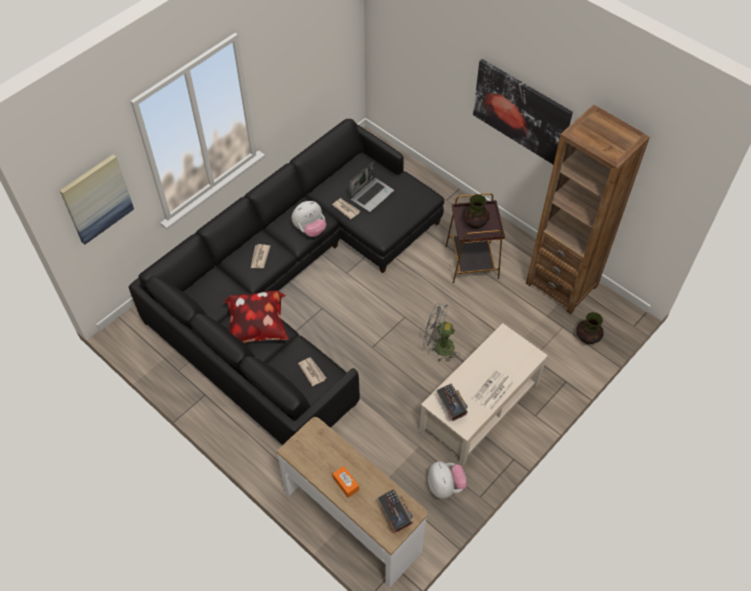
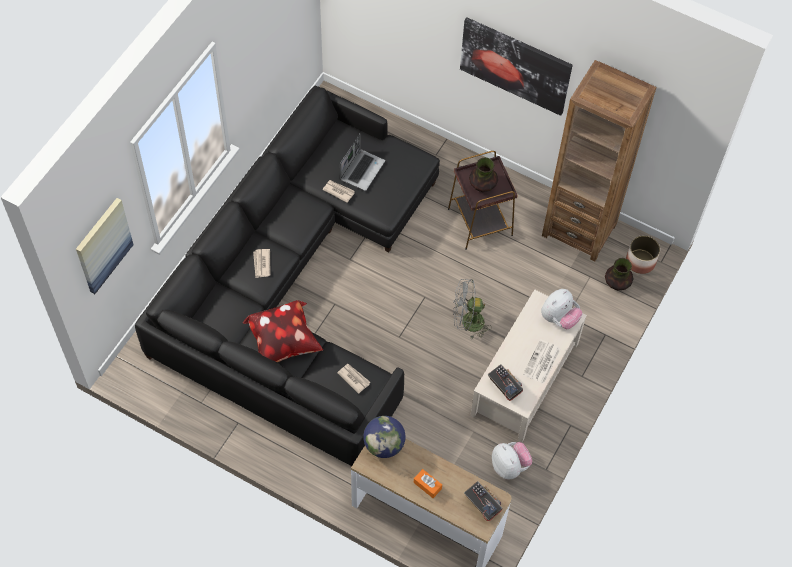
camera: 15 degrees left, 5 degrees up
plush toy [292,201,326,237] -> plush toy moved to [541,289,583,329]
none -> globe [363,416,406,458]
none -> planter [626,235,660,274]

